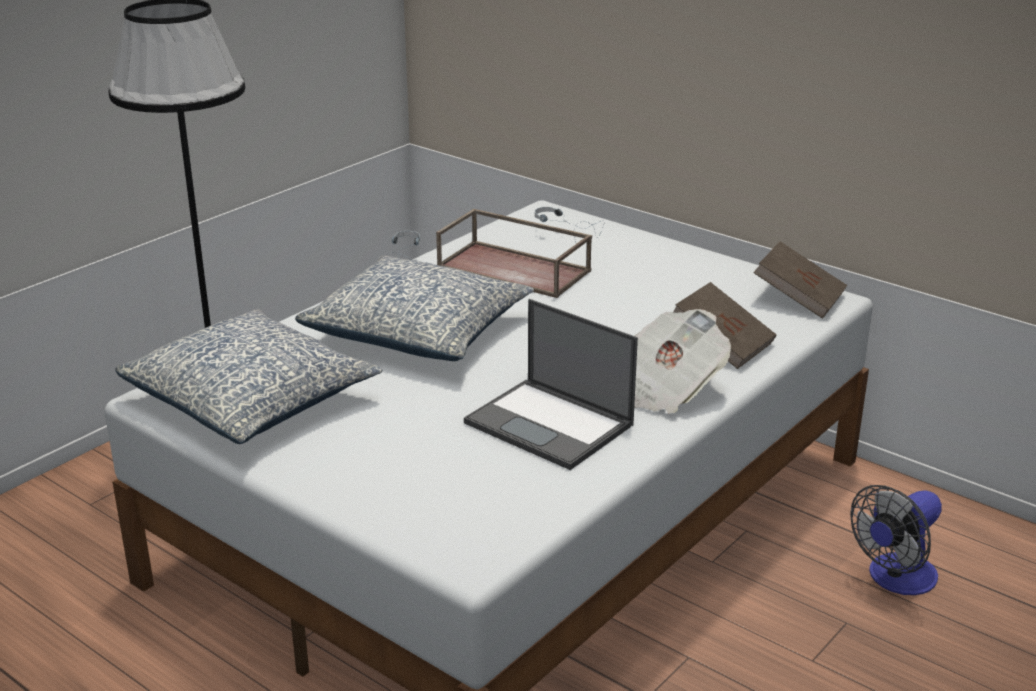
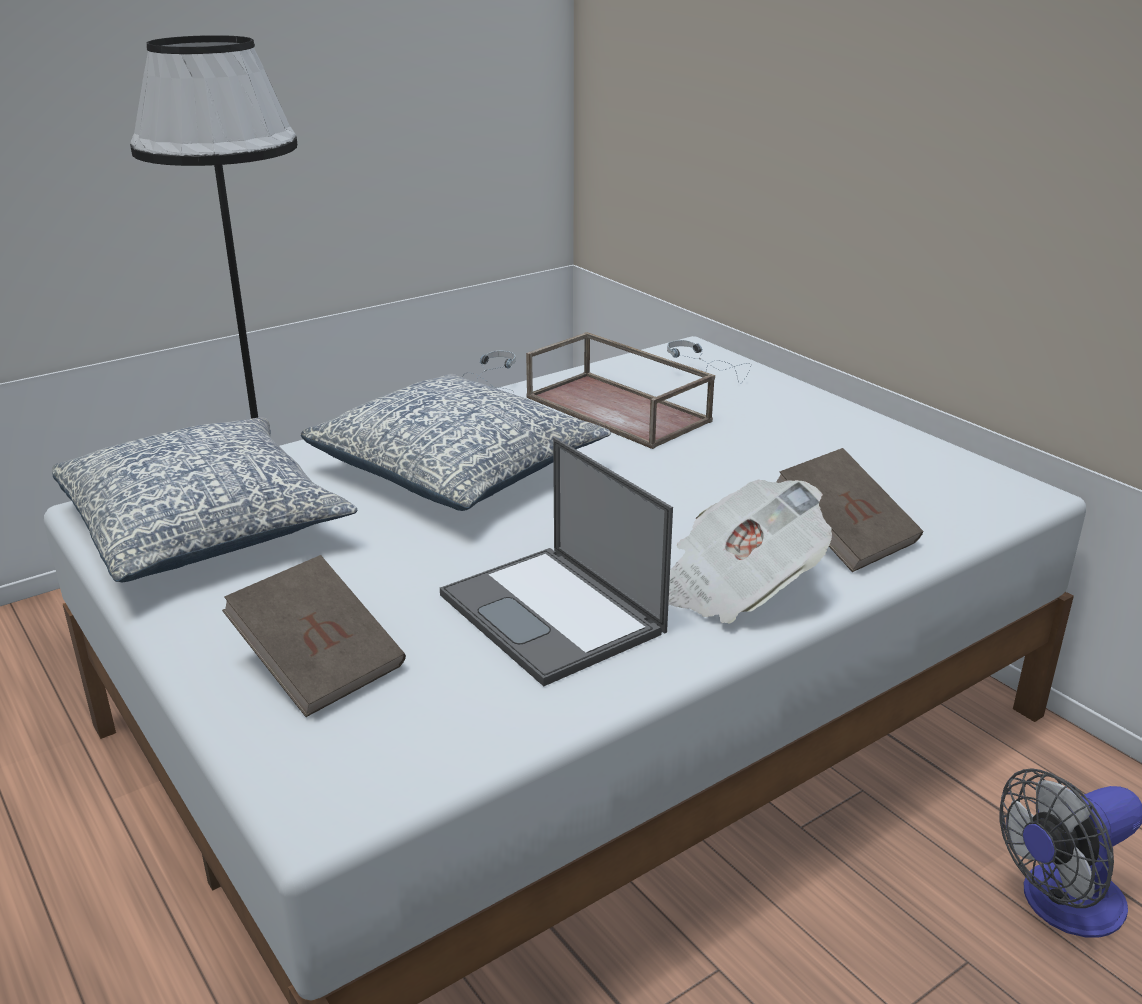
camera: 15 degrees right, 0 degrees up
brown book [753,241,847,319] -> brown book moved to [222,555,406,717]

